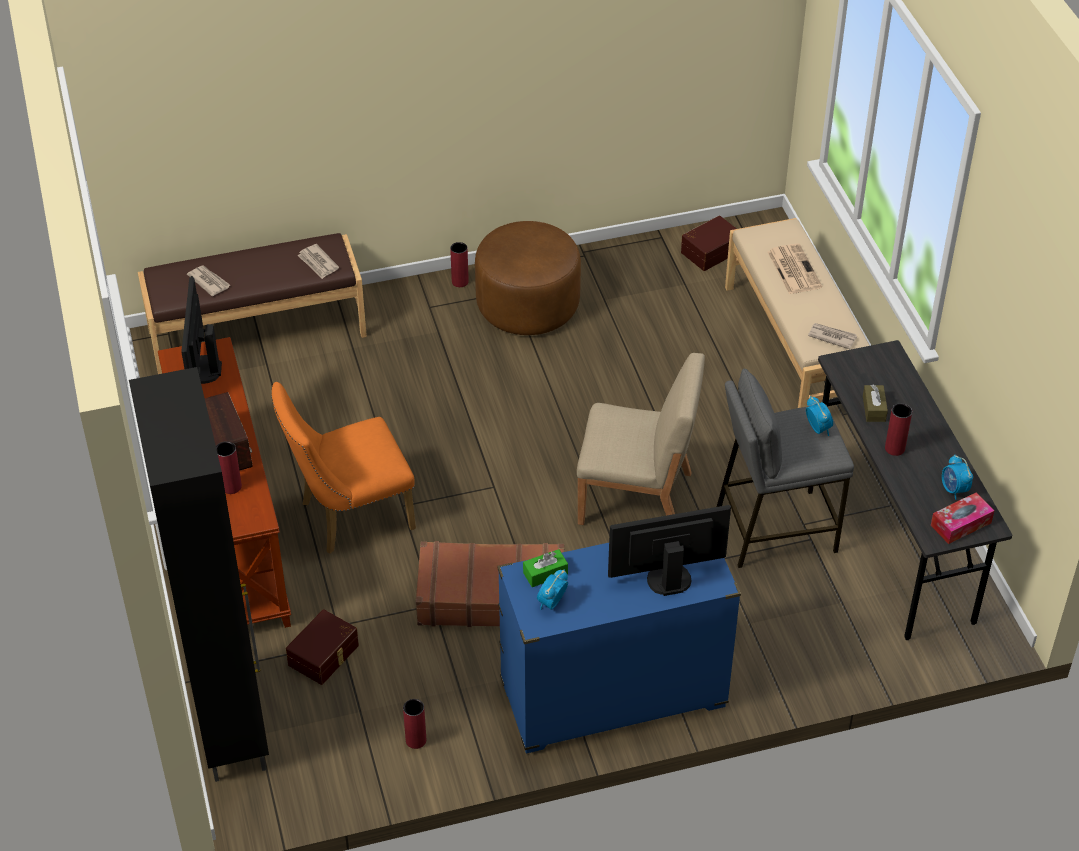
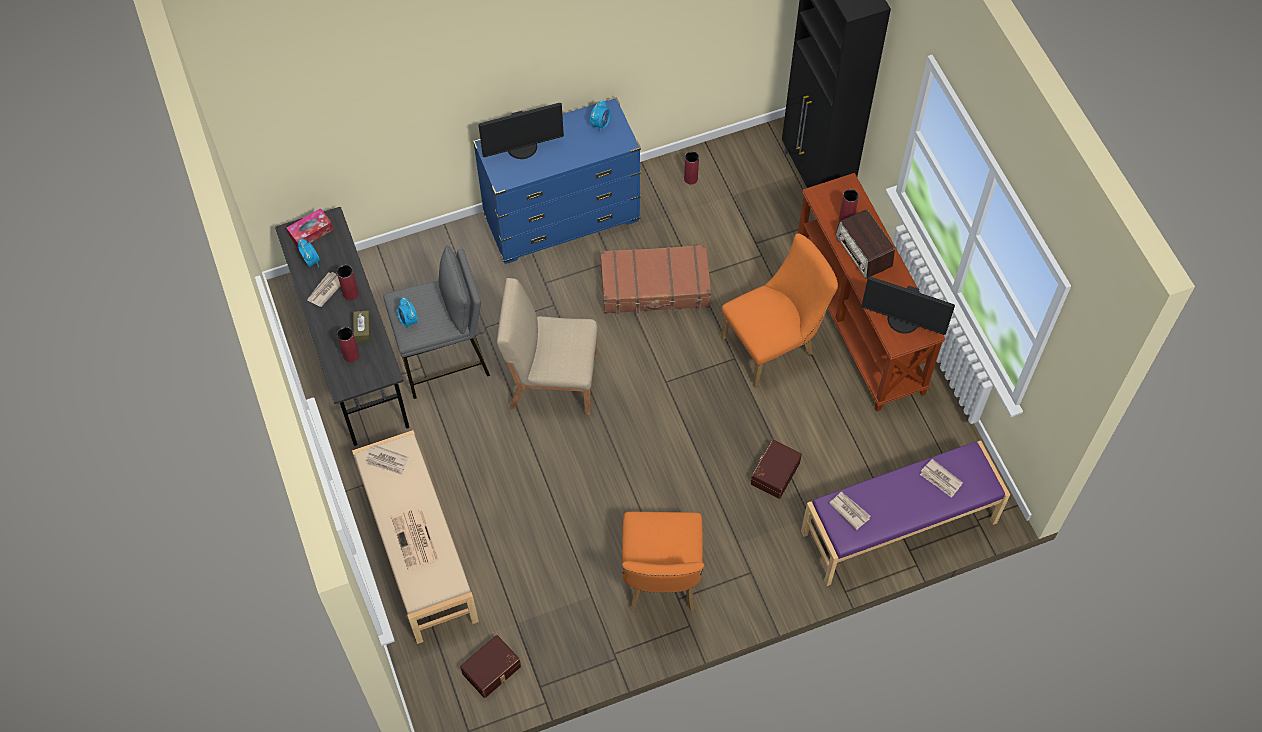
camera: 175 degrees right, 15 degrees up
brown bench [138,233,367,374] -> purple bench [801,440,1010,586]
monitor [181,276,222,384] -> monitor turned 120 degrees clockwise [861,277,955,335]
brown storage box [286,609,359,685] -> brown storage box moved to [751,440,802,499]
red vase [450,242,469,287] -> red vase moved to [337,327,359,362]
brown ottoman [475,221,581,335] -> orange chair [622,512,704,611]
green tissue box [523,549,568,587] -> none
none -> newspaper [307,272,340,307]

